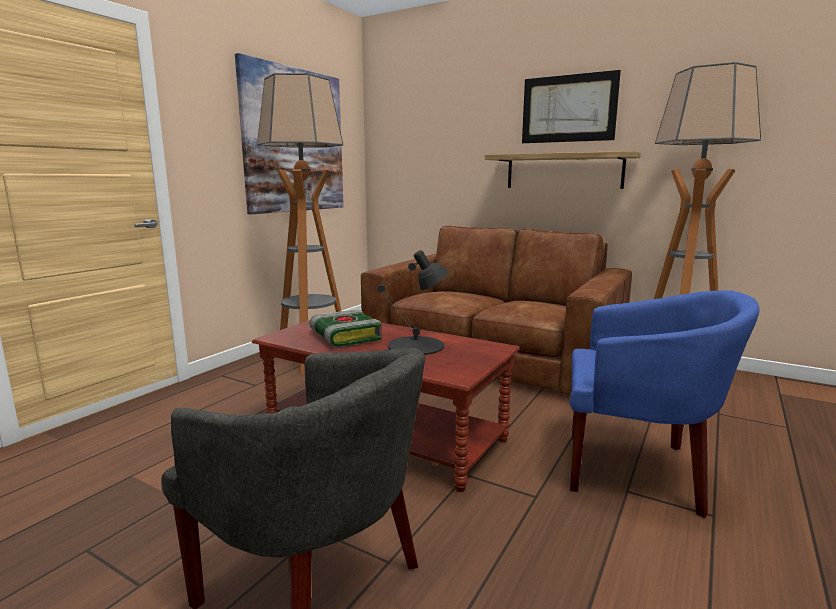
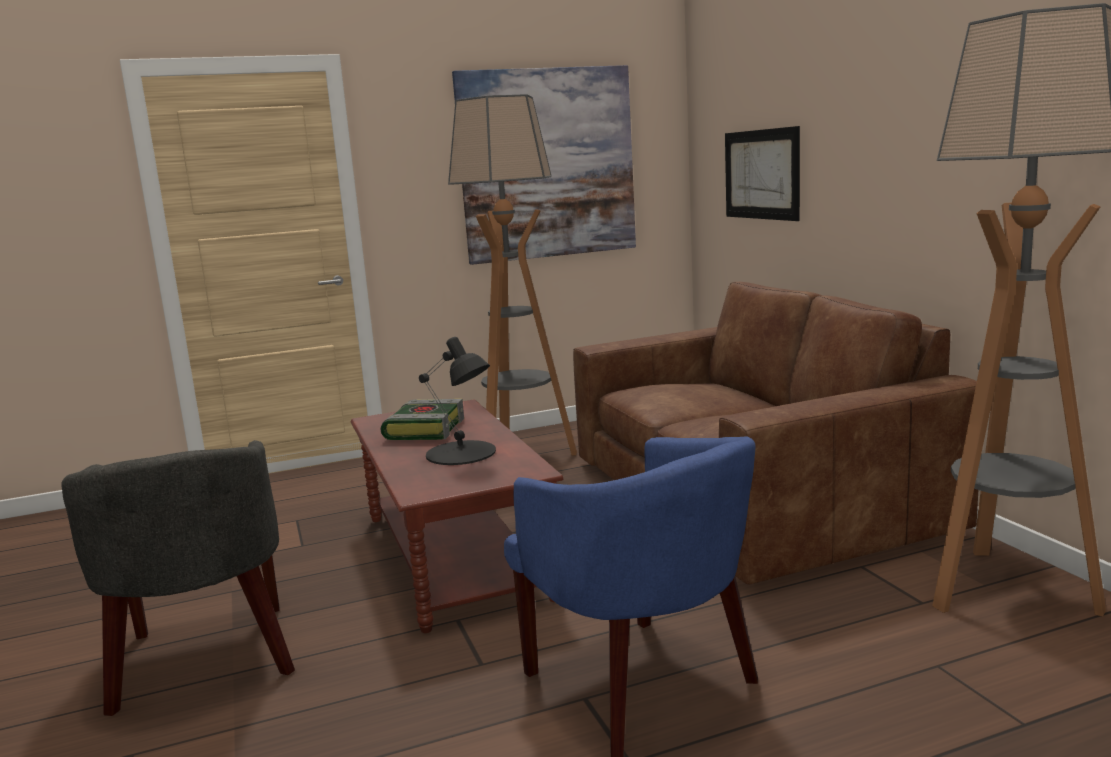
camera: 40 degrees right, 0 degrees up
shelf [485,151,641,189] -> none
picture [522,70,621,143] -> picture moved to [725,126,800,221]

